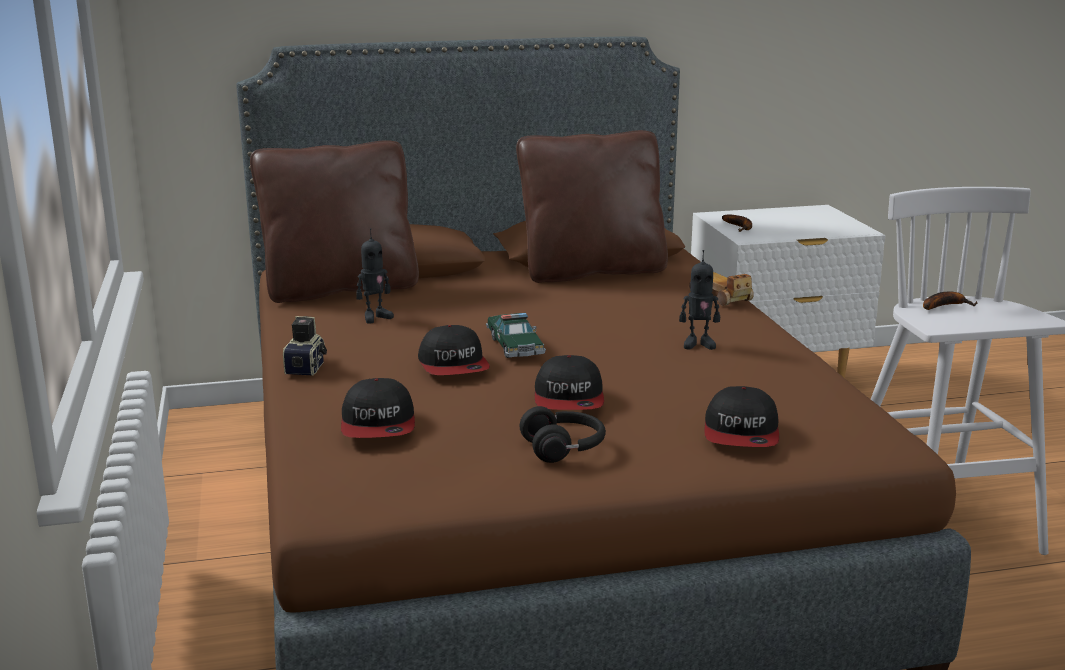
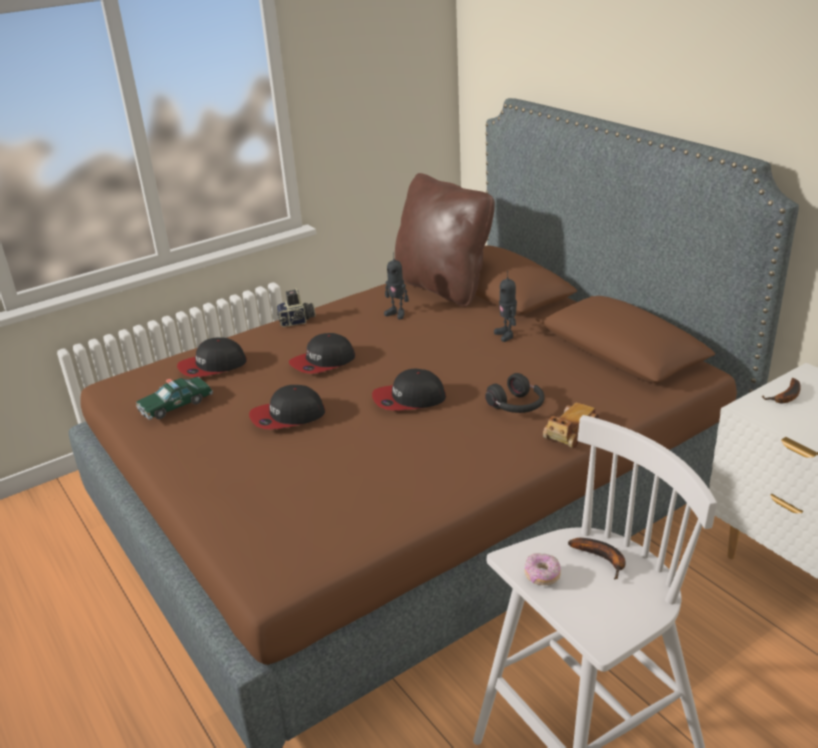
camera: 70 degrees right, 10 degrees up
toy car [486,313,546,358] -> toy car moved to [136,376,213,420]
brown pillow [516,130,668,283] -> none
black headphones [520,406,606,463] -> black headphones moved to [485,373,545,413]
toy robot [679,250,720,350] -> toy robot moved to [494,271,517,342]
cap [704,386,779,447] -> cap moved to [372,369,446,411]
none -> donut [525,553,561,585]

